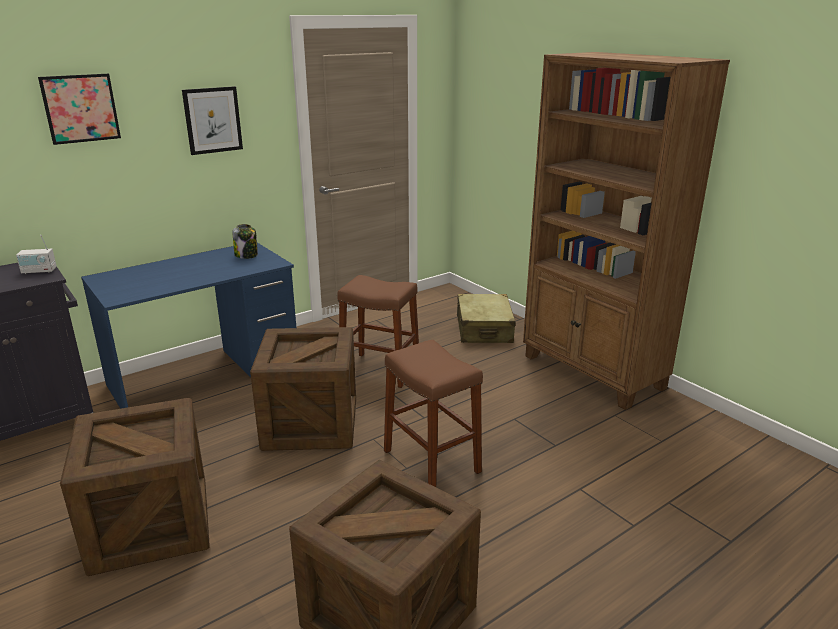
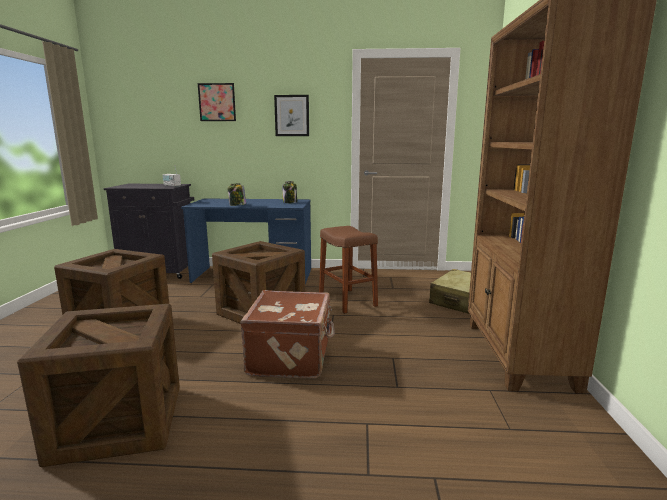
camera: 40 degrees right, 10 degrees down
brown stool [384,340,483,487] -> brown suitcase [240,290,335,379]
none -> jar [227,183,246,206]

